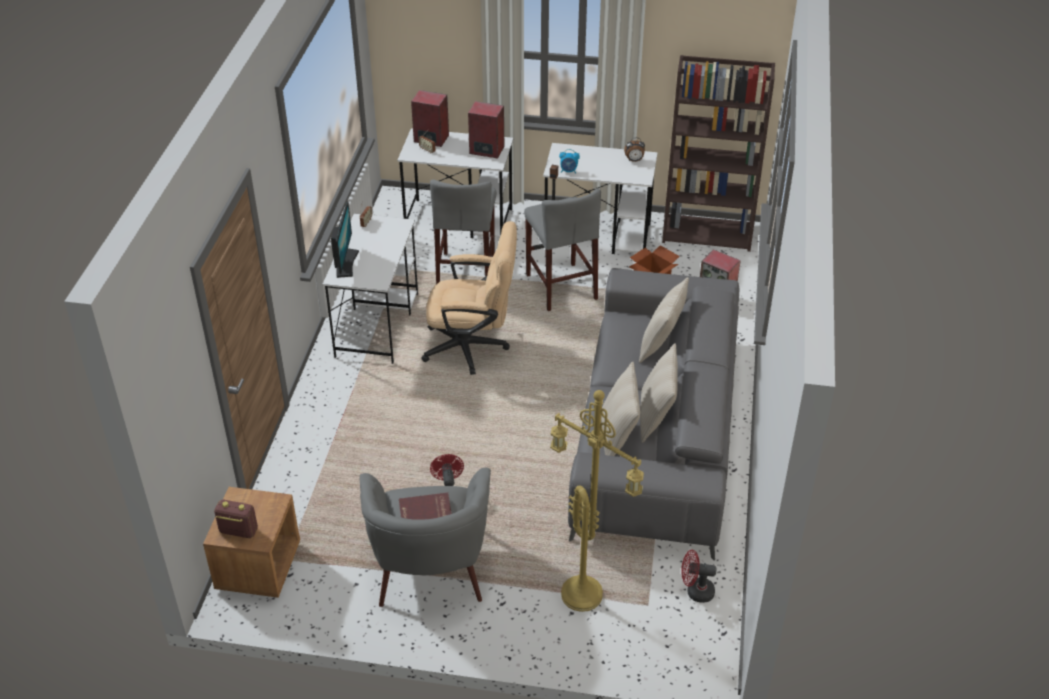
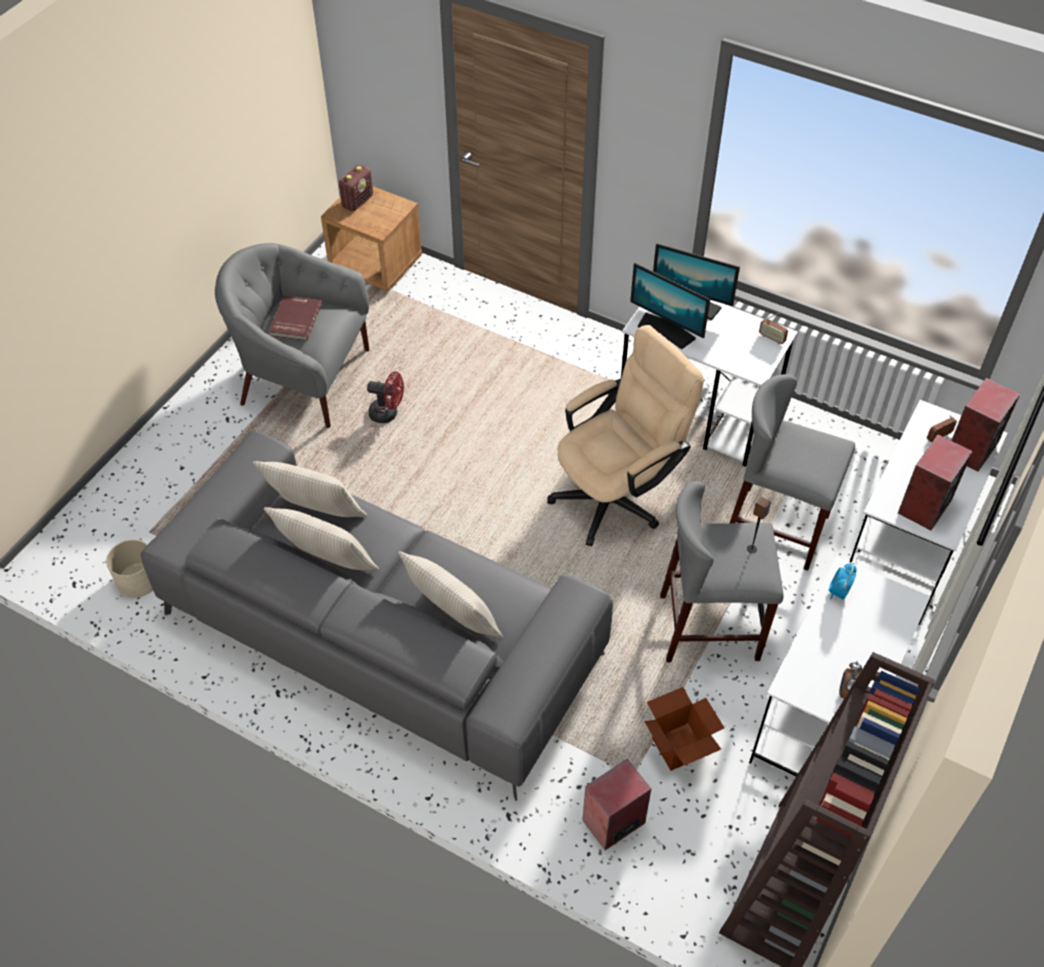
camera: 110 degrees right, 10 degrees up
beige office chair [421,221,517,375] -> beige office chair turned 150 degrees counterclockwise [547,325,704,546]
yellow floor lamp [550,390,644,612] -> none
red fan [681,550,716,603] -> beige planter [106,540,153,598]
none -> monitor [630,263,710,349]

